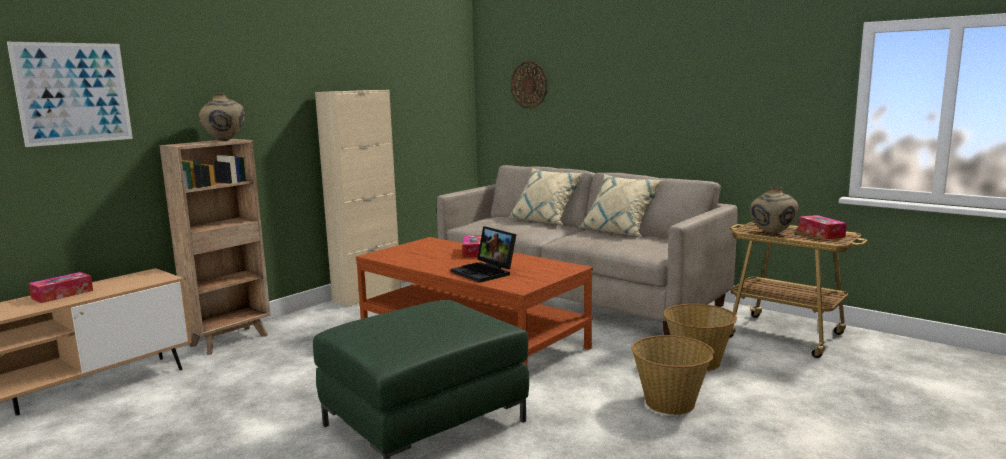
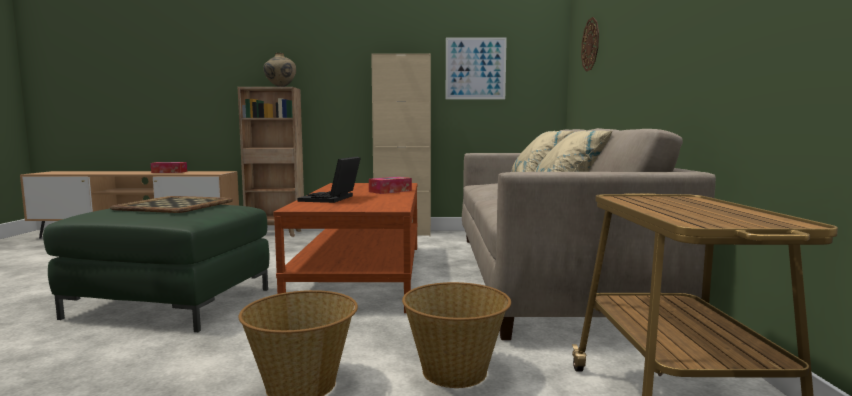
camera: 50 degrees right, 5 degrees down
picture [7,42,133,147] -> picture moved to [446,38,507,99]
beige vase [750,187,799,235] -> none
tissue box [798,215,847,239] -> none
none -> tray [110,196,233,213]

